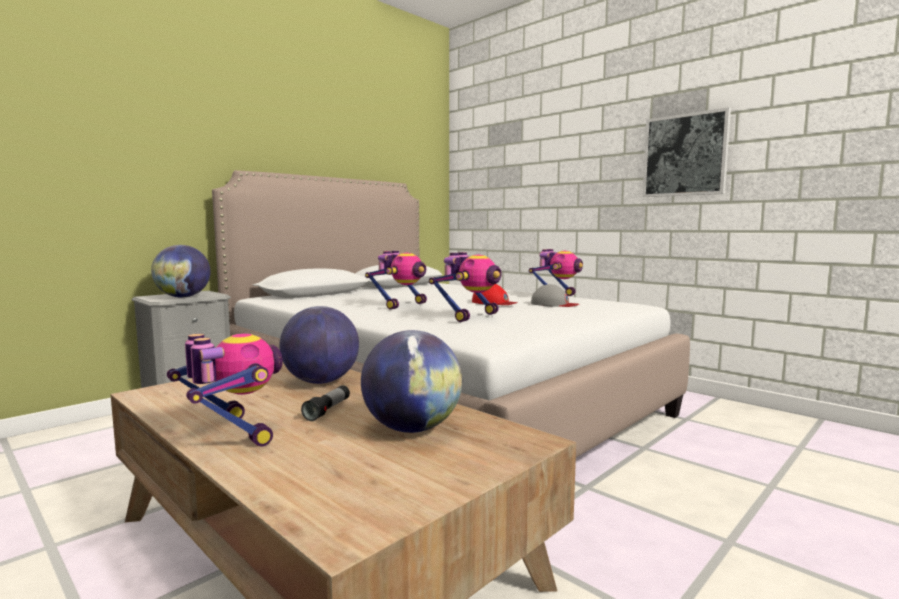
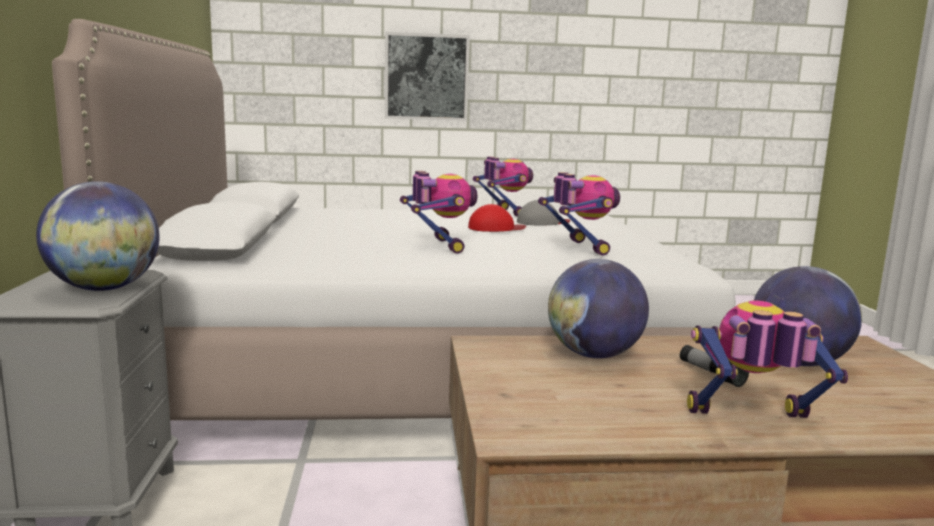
camera: 50 degrees left, 5 degrees up
picture [643,107,731,197] -> picture moved to [385,32,470,121]

